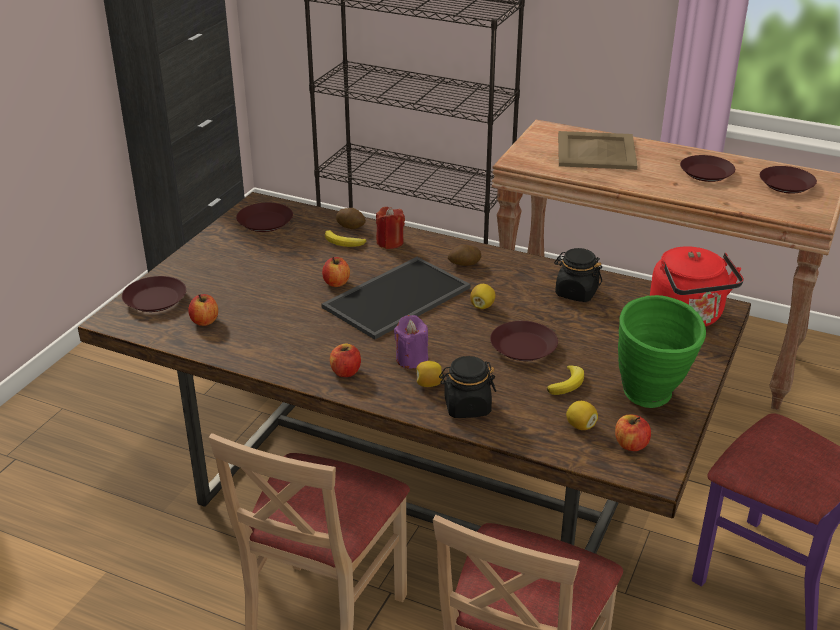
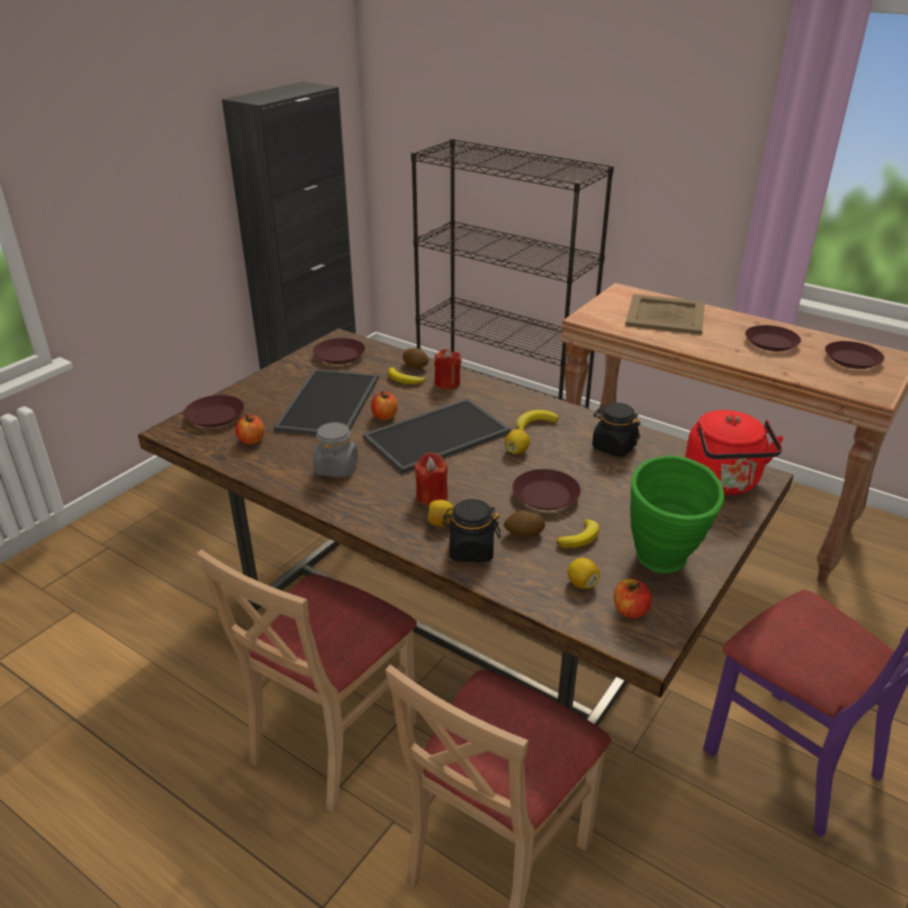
camera: 10 degrees right, 0 degrees up
apple [330,344,361,377] -> none
purple candle [394,315,428,369] -> red candle [414,452,448,506]
potato [448,244,481,266] -> potato moved to [503,510,545,537]
none -> tray [274,369,379,435]
none -> grey jar [313,422,358,477]
none -> banana [516,410,558,431]

